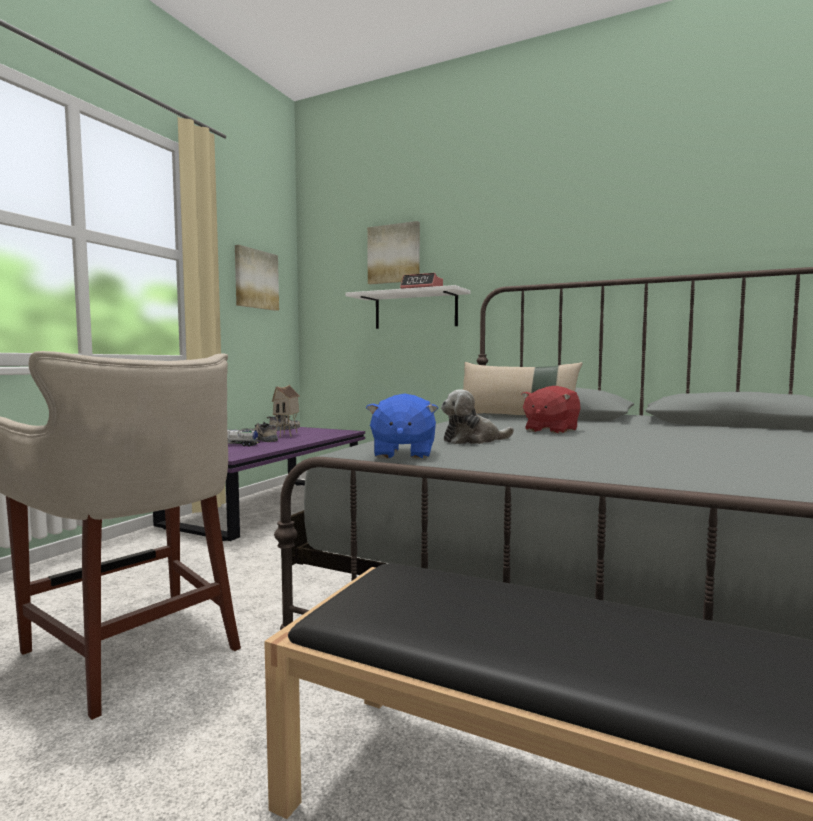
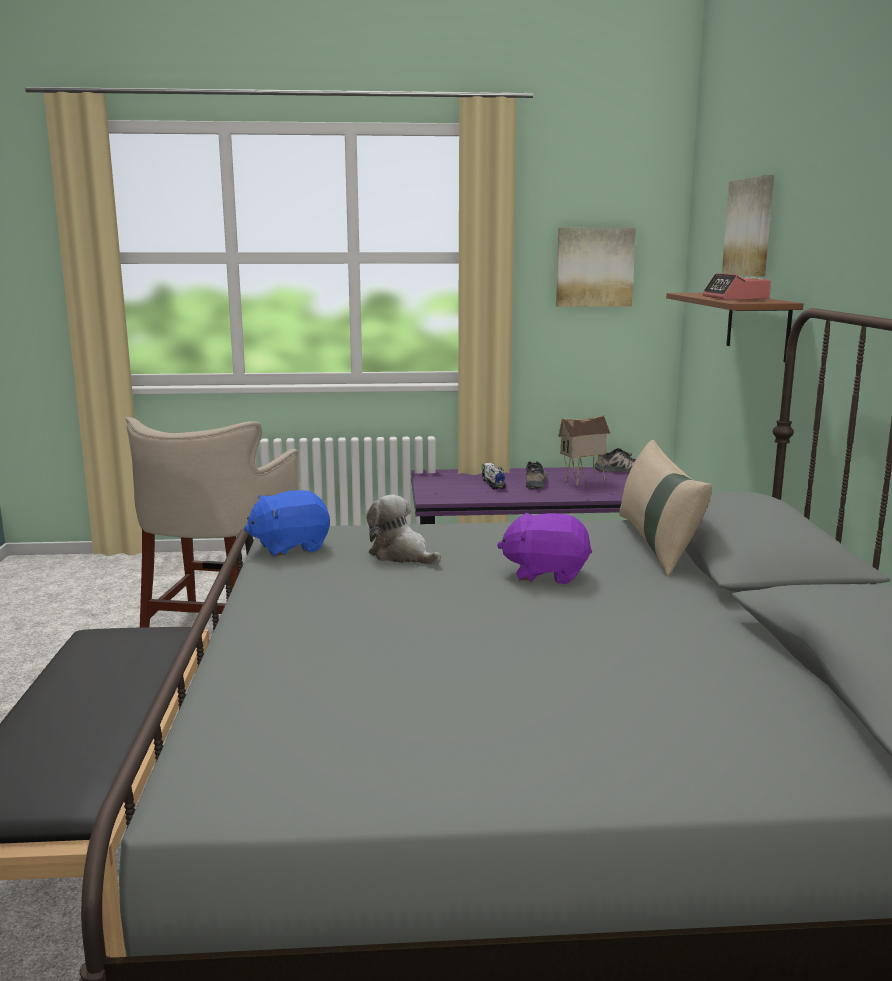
camera: 60 degrees right, 10 degrees up
white shelf [346,285,470,329] -> brown shelf [666,293,803,362]
red plush toy [521,386,581,434] -> purple plush toy [497,513,592,584]

